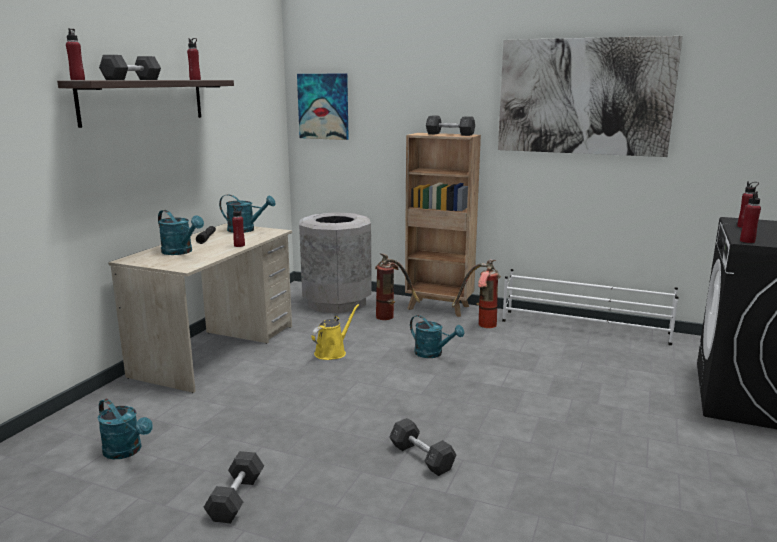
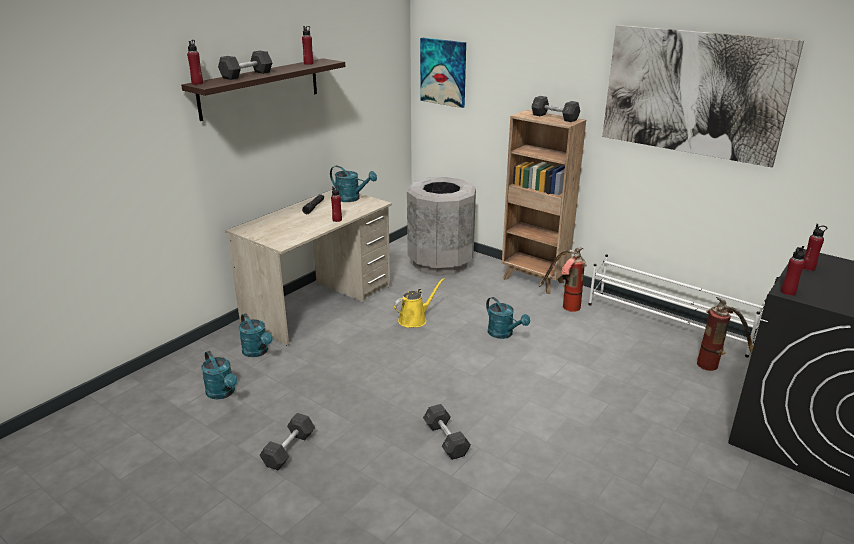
camera: 15 degrees right, 10 degrees up
turquoise watering can [158,210,204,255] -> turquoise watering can moved to [239,313,273,357]
fire extinguisher [375,253,420,320] -> fire extinguisher moved to [697,297,753,371]

